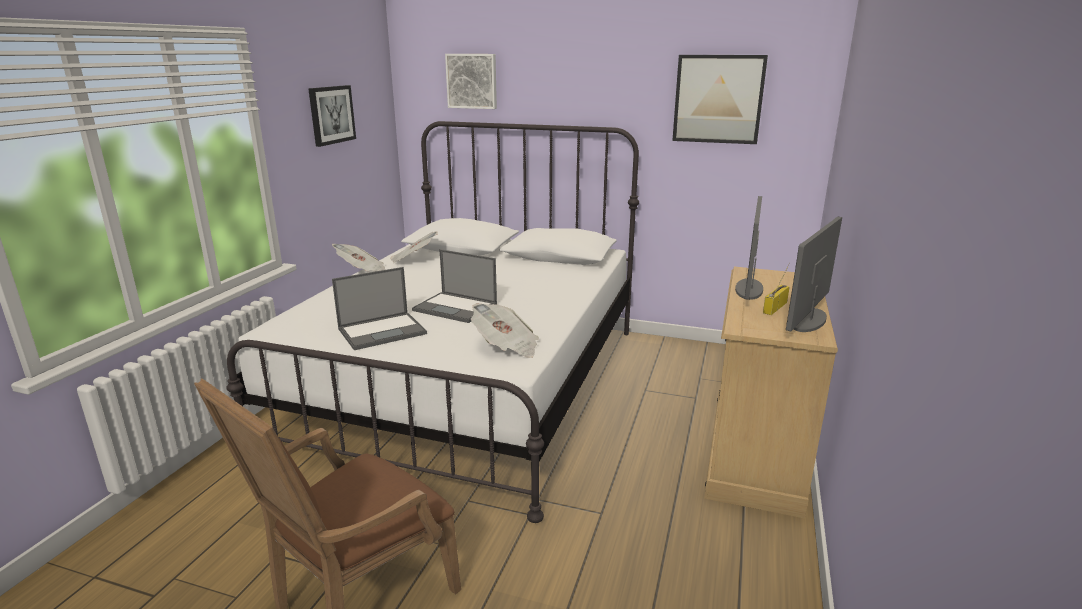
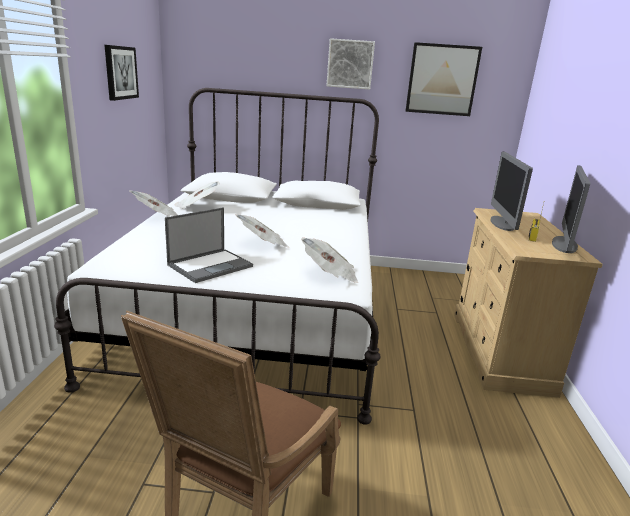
camera: 15 degrees left, 0 degrees up
laptop [412,249,497,323] -> newspaper [235,214,289,247]
picture [445,54,497,109] -> picture moved to [326,38,375,90]

